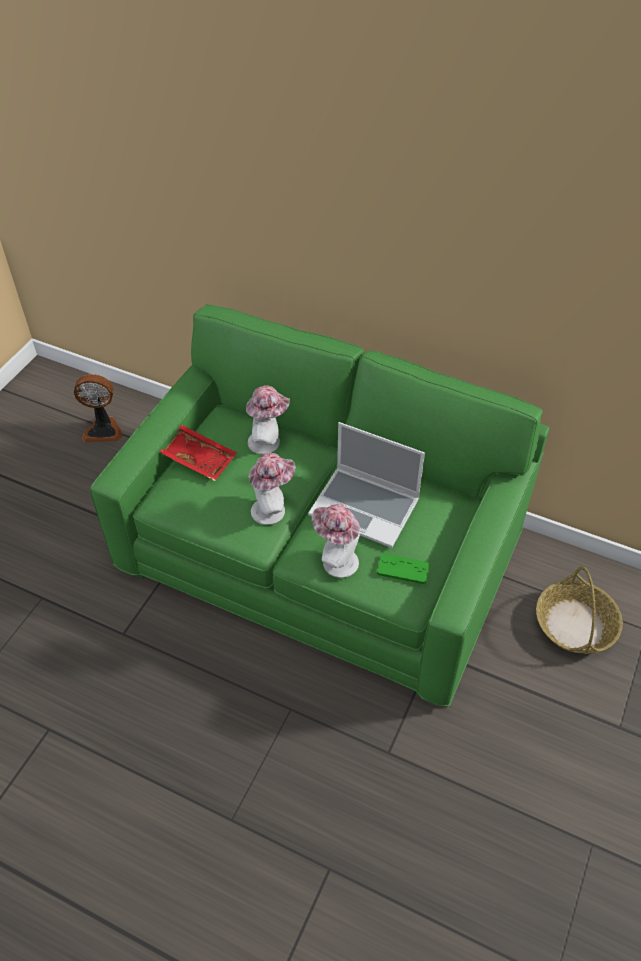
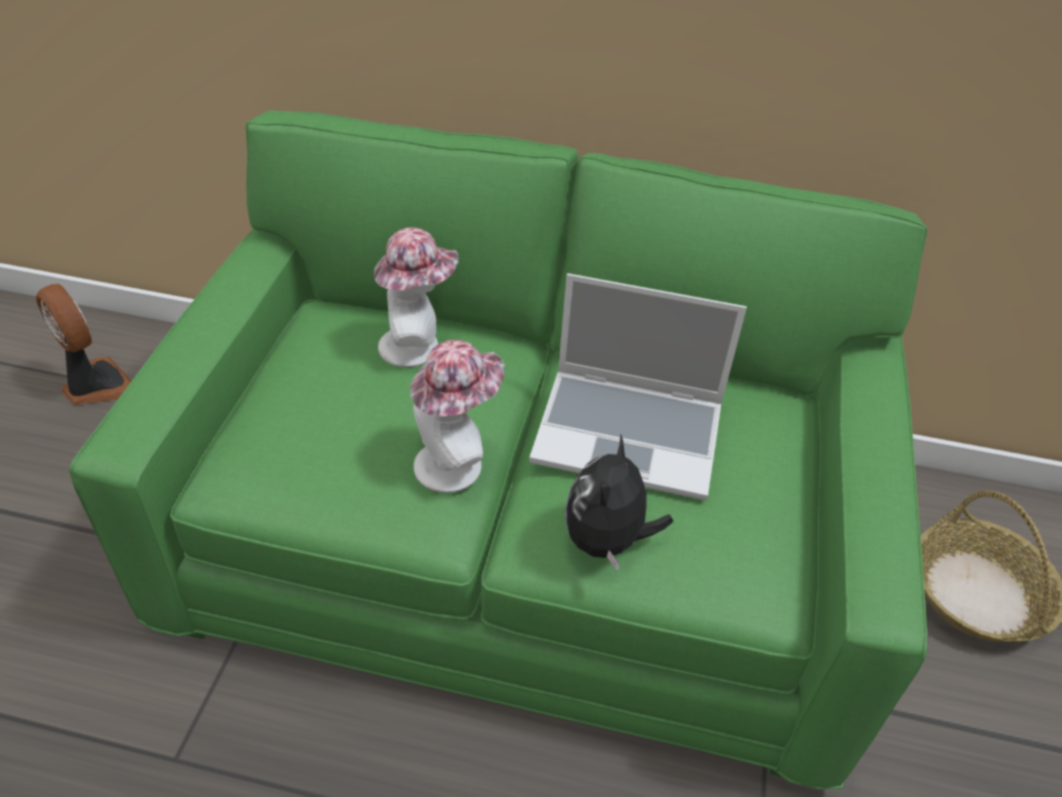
camera: 15 degrees left, 5 degrees down
fan [74,374,122,442] -> fan turned 120 degrees counterclockwise [36,284,131,405]
red tray [160,424,237,481] -> none
hat [312,504,360,578] -> plush toy [565,434,673,571]
green game controller [377,553,430,584] -> none

